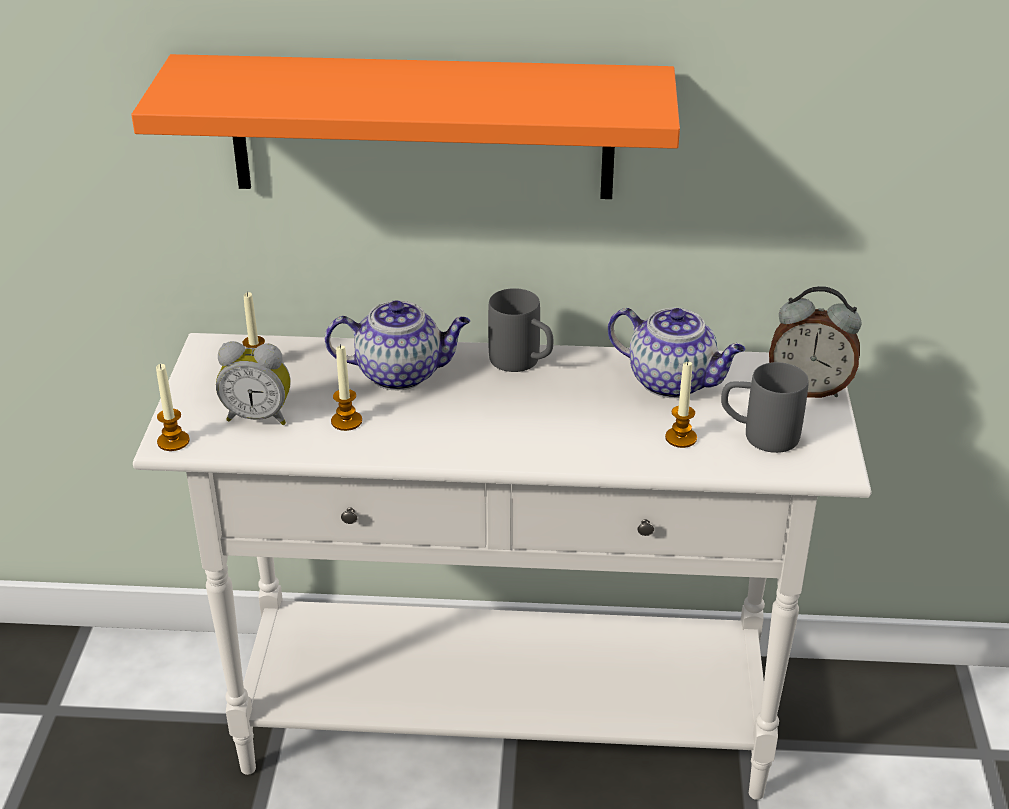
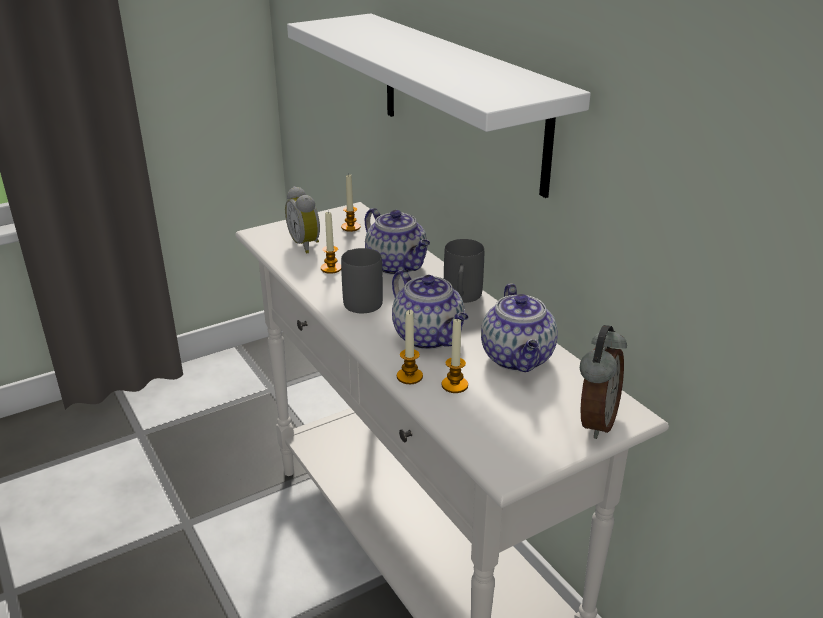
camera: 55 degrees right, 5 degrees down
orange shelf [131,54,680,199] -> white shelf [287,13,591,198]
candle [156,364,190,451] -> candle moved to [397,310,423,384]
grey mug [721,362,809,453] -> grey mug moved to [341,248,383,313]
alarm clock [769,286,861,398] -> alarm clock turned 135 degrees counterclockwise [580,325,627,439]
none -> teapot [392,269,469,350]

